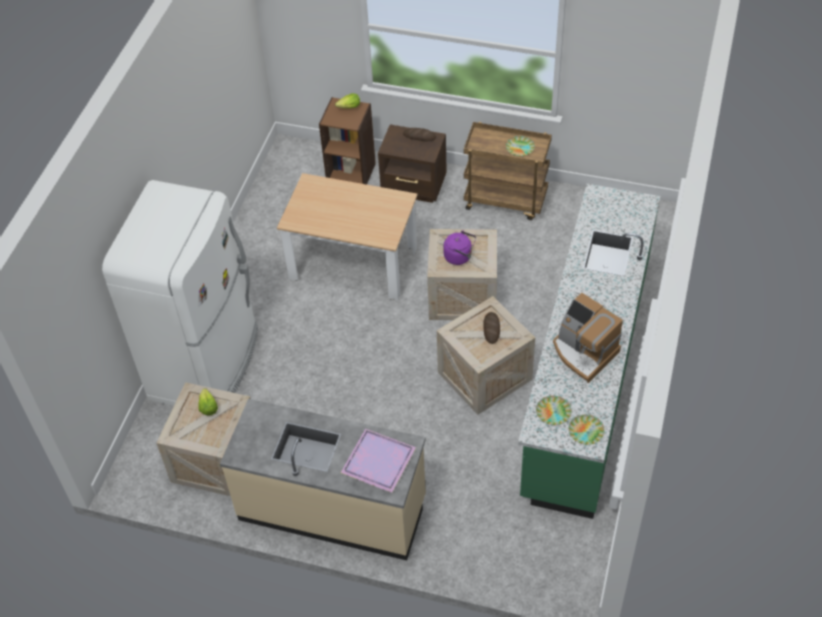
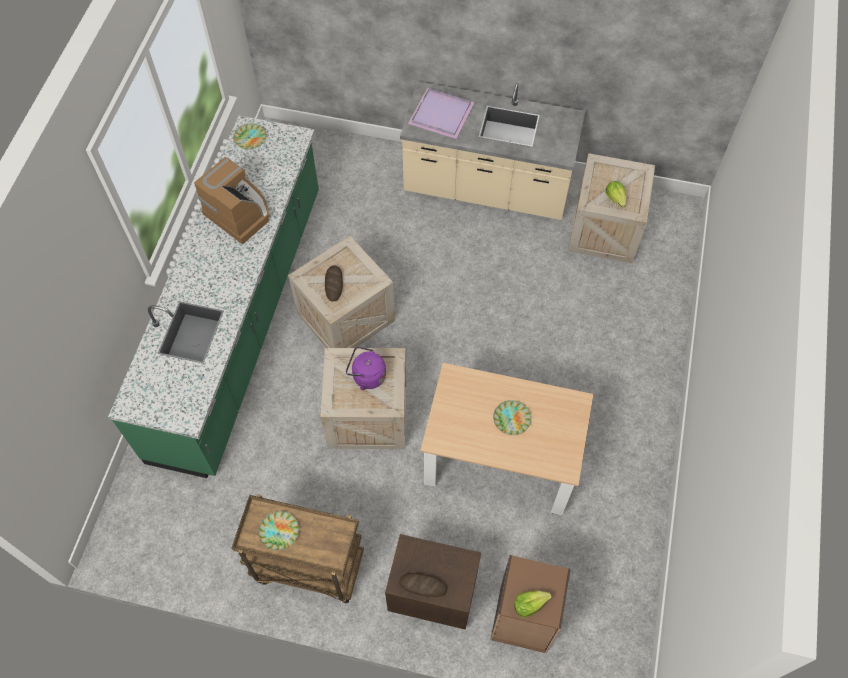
camera: 175 degrees right, 10 degrees up
white fridge [102,180,258,406] -> none
plate [536,396,572,425] -> plate moved to [493,400,532,435]

